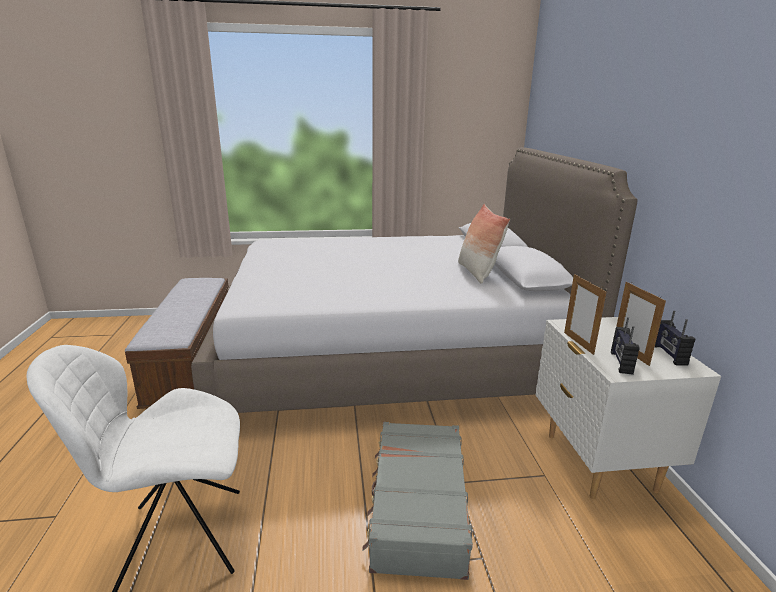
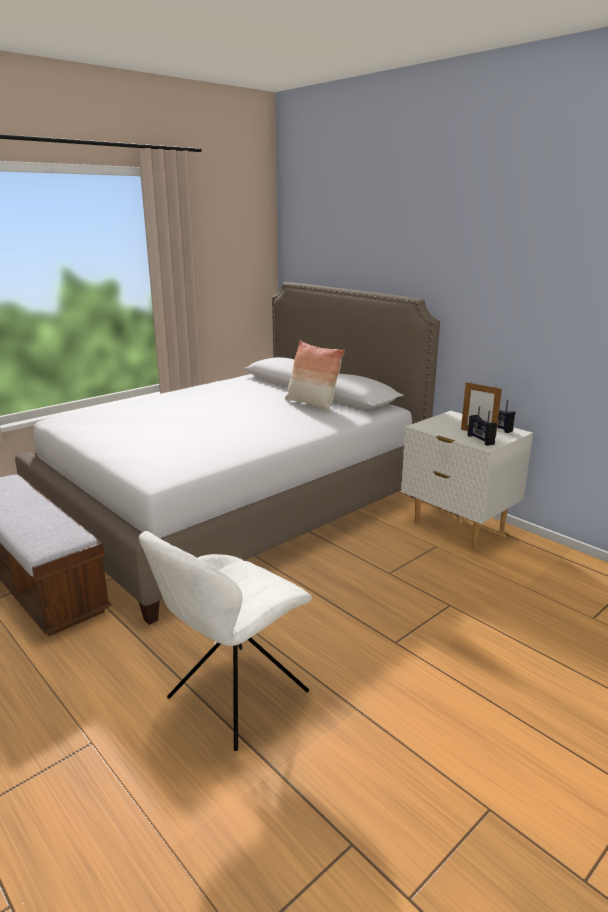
camera: 35 degrees left, 0 degrees up
grey suitcase [362,422,473,580] -> none
picture frame [564,274,607,355] -> none

